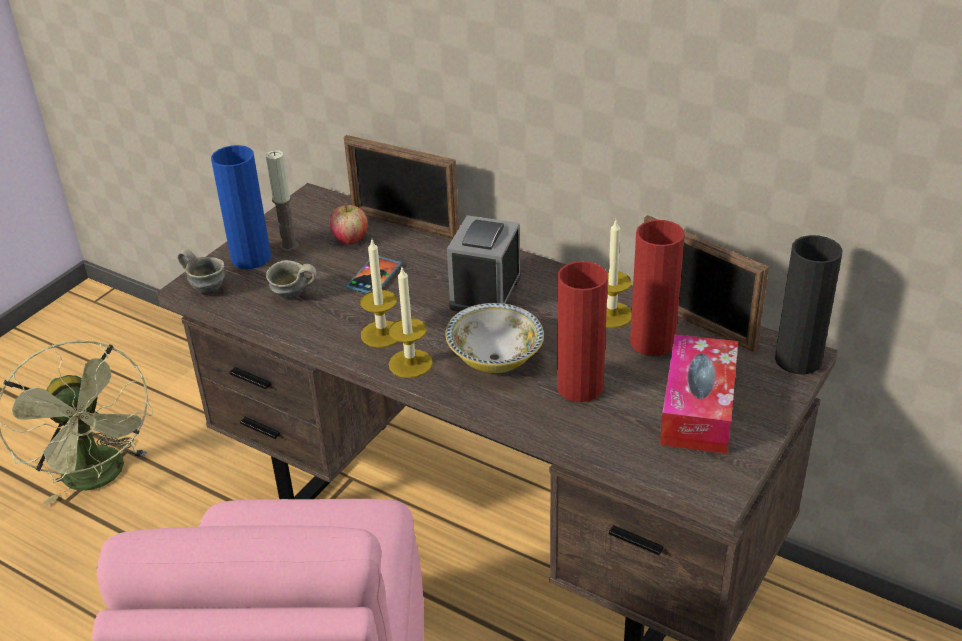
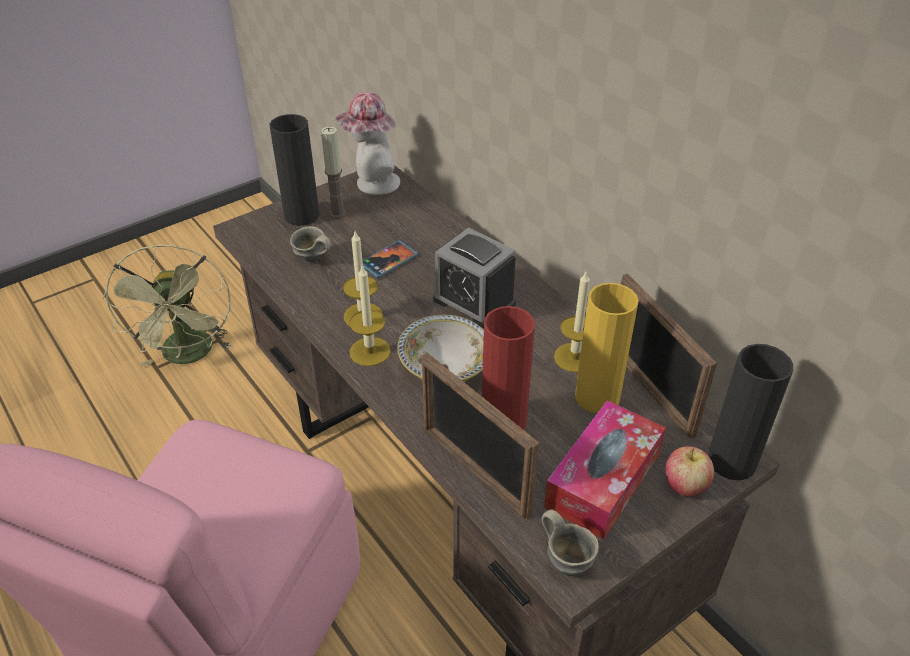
camera: 20 degrees right, 5 degrees up
grey mug [177,249,225,295] -> grey mug moved to [542,509,599,576]
blue vase [211,145,271,269] -> black vase [270,114,320,226]
apple [330,203,368,244] -> apple moved to [665,446,714,496]
picture frame [344,135,459,238] -> picture frame moved to [422,353,539,519]
alarm clock [447,215,521,312] -> alarm clock turned 90 degrees counterclockwise [433,227,516,329]
red vase [630,220,685,356] -> yellow vase [575,283,639,413]
none -> hat [335,92,400,195]

